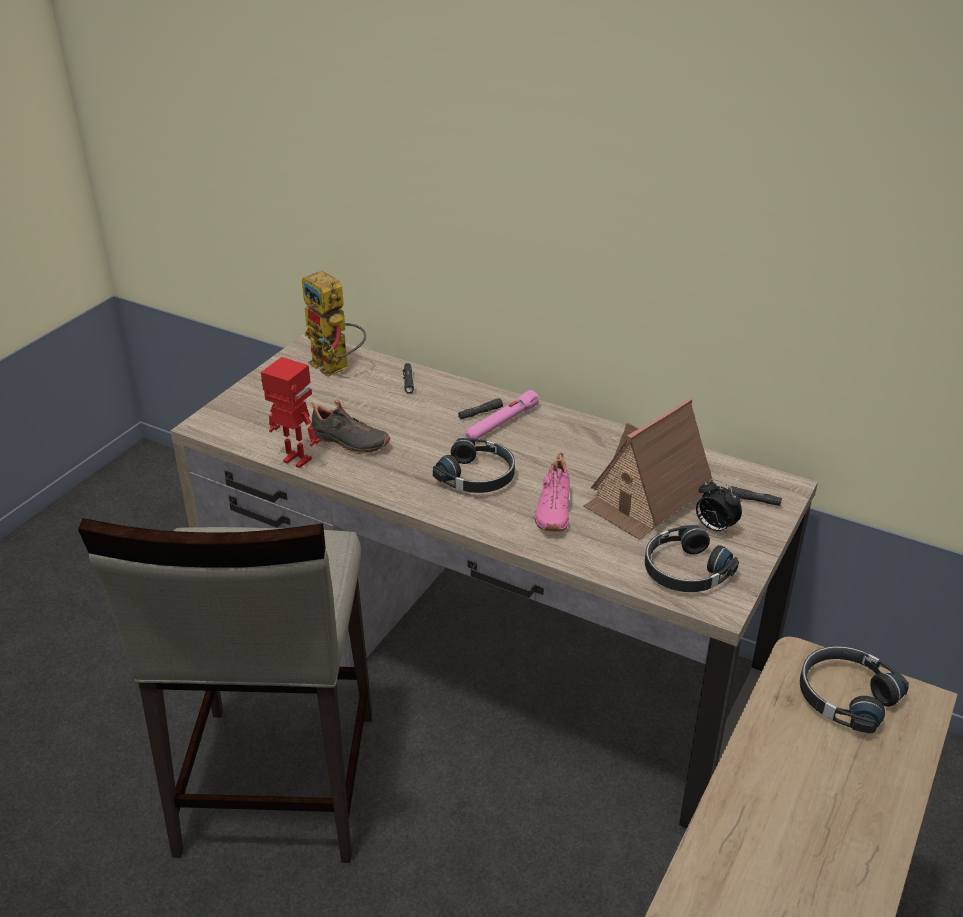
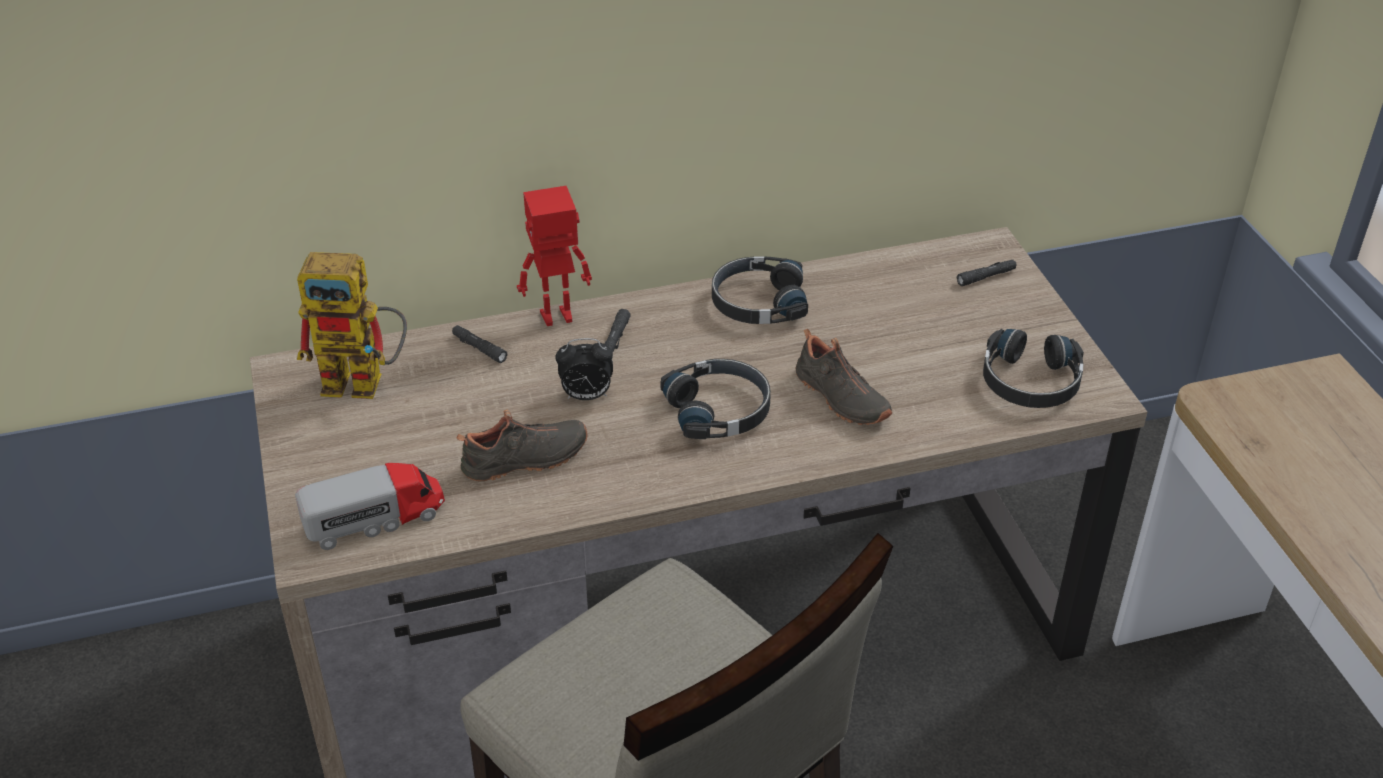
camera: 45 degrees left, 5 degrees up
toy robot [261,357,321,468] -> toy robot moved to [517,186,592,326]
pink flashlight [466,390,539,439] -> none
pink shoe [535,453,570,532] -> black shoe [795,327,892,425]
toy house [583,398,713,539] -> none
alarm clock [696,479,742,535] -> alarm clock moved to [555,338,613,400]
black headphones [800,646,909,734] -> black headphones moved to [712,256,808,324]
none -> toy truck [295,463,445,550]

